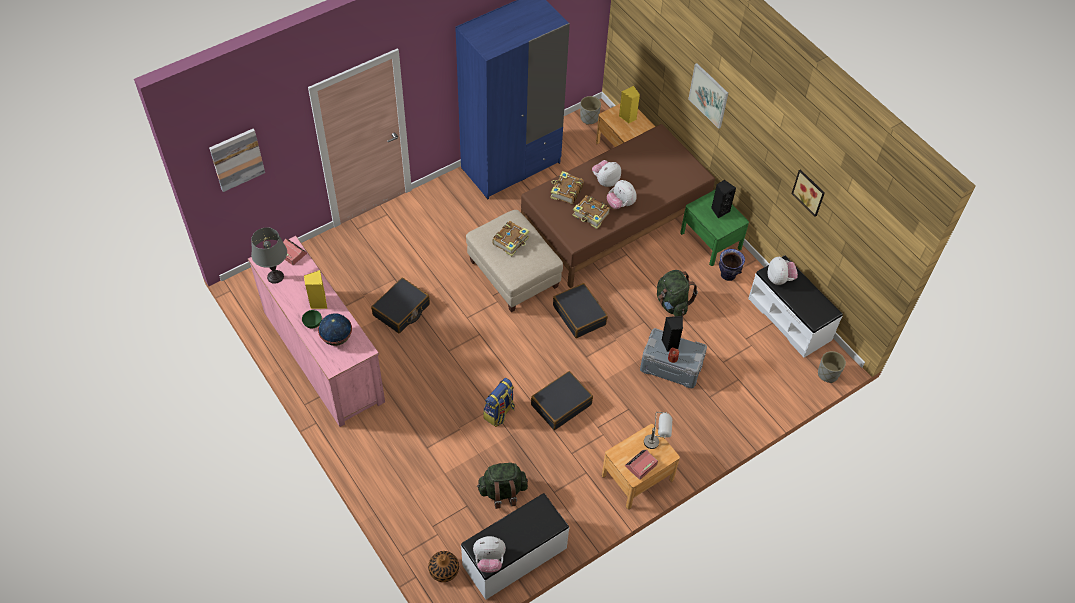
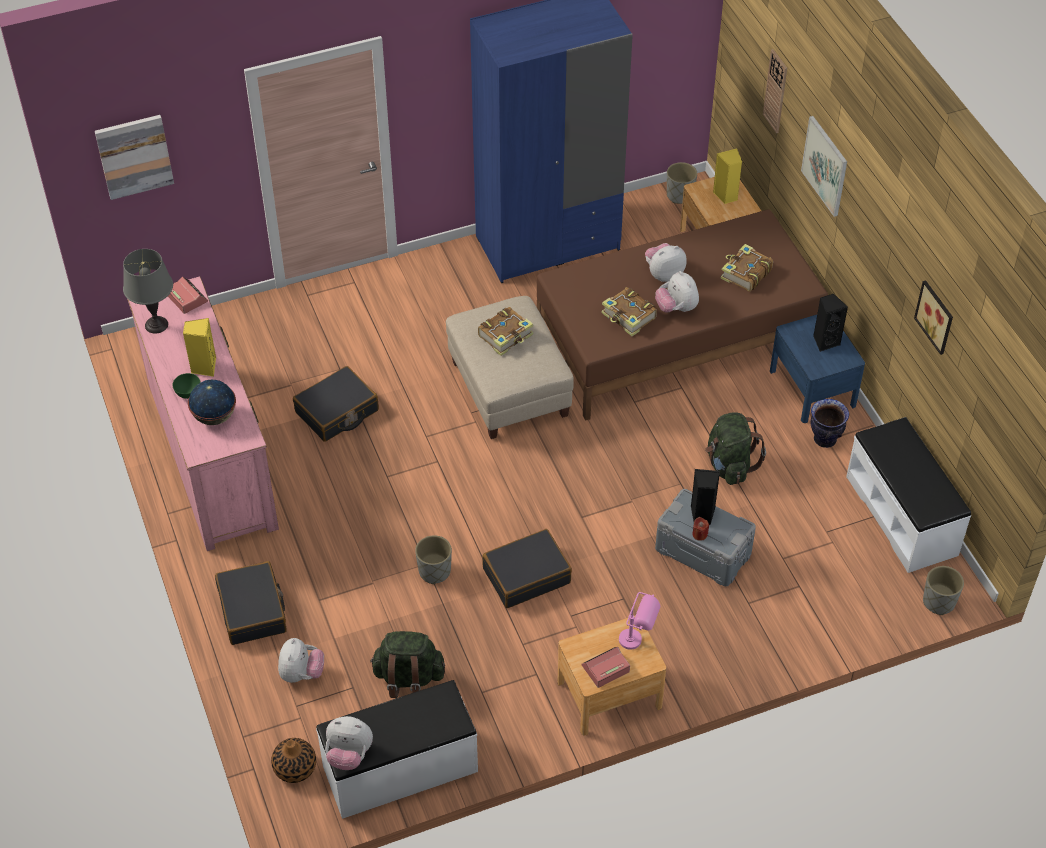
camera: 15 degrees right, 5 degrees down
backpack [483,378,515,427] -> grey planter [415,535,452,584]
book [550,171,584,204] -> book moved to [721,244,773,292]
black suitcase [553,283,608,338] -> black suitcase moved to [215,561,287,645]
grey table lamp [644,412,672,449] -> pink table lamp [619,592,660,650]
green nightstand [680,189,749,266] -> blue nightstand [770,315,865,423]
plush toy [768,257,798,285] -> plush toy moved to [278,638,324,683]
none -> wall clock [763,49,787,133]

